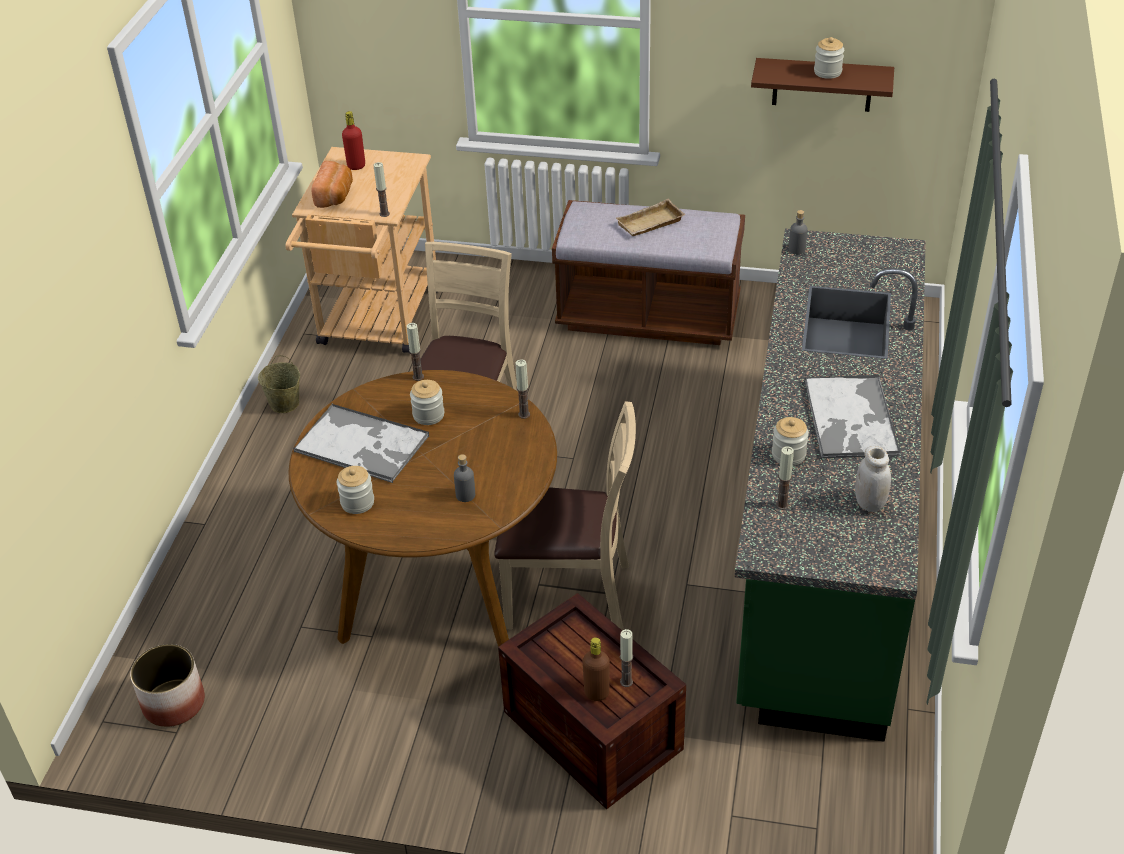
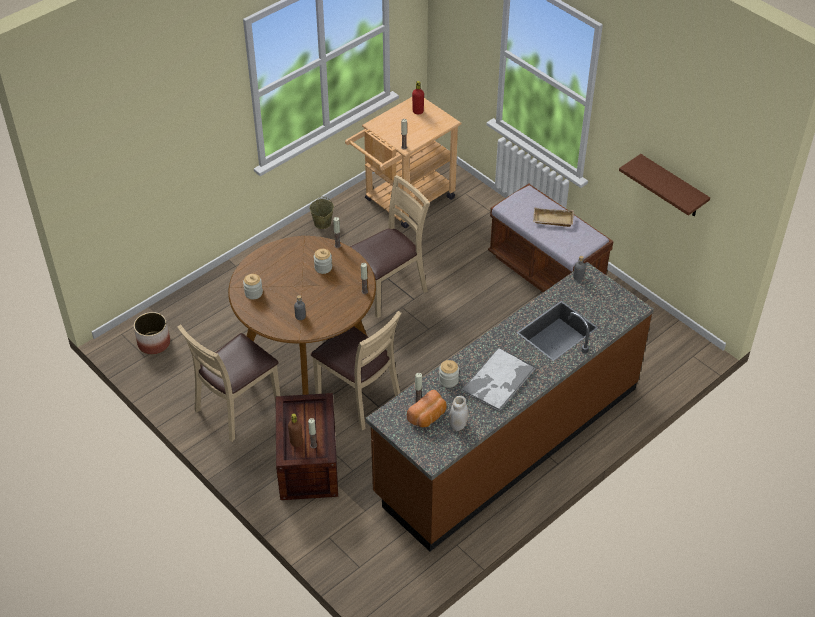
camera: 35 degrees right, 5 degrees up
tray [293,403,429,483] -> none
bread [311,161,353,208] -> bread moved to [407,390,447,427]
green counter [735,228,926,742] -> brown counter [365,262,654,551]
jar [814,37,844,79] -> none
none -> beige chair [177,324,280,442]

